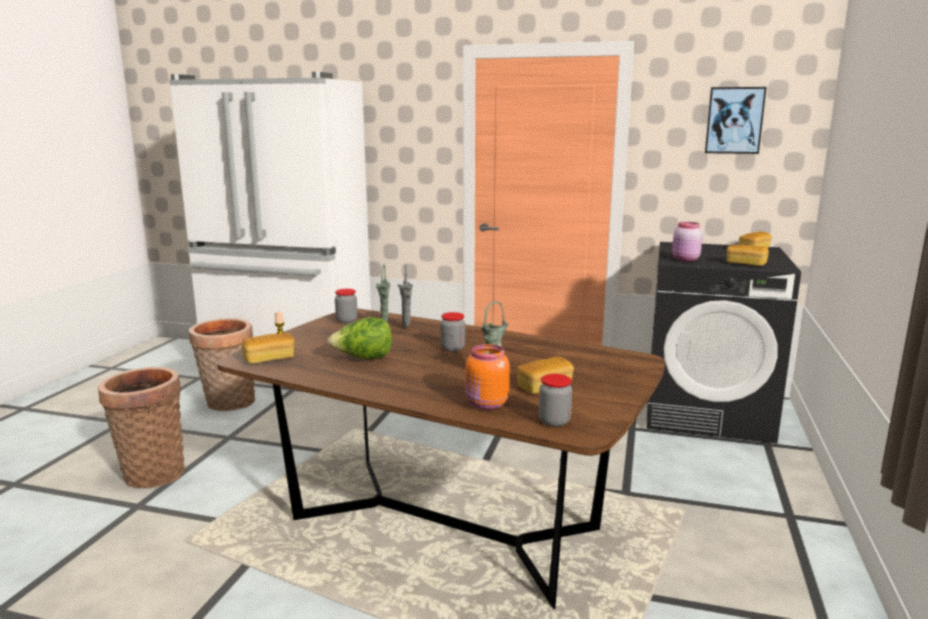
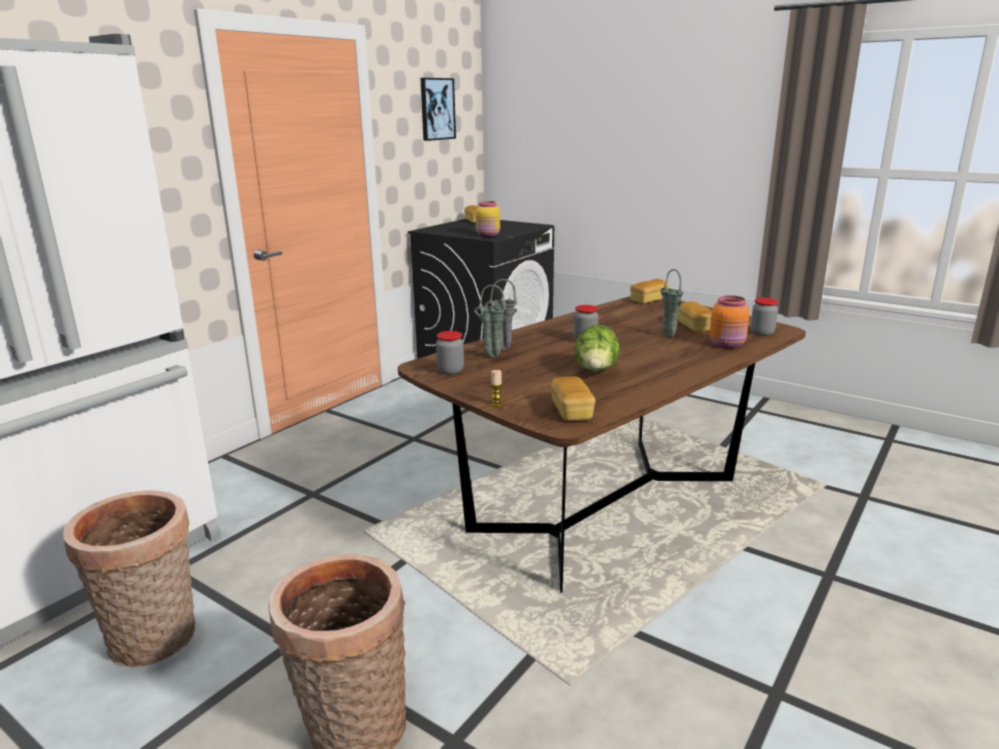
camera: 70 degrees left, 5 degrees up
pink jar [672,222,703,262] -> yellow jar [475,201,500,237]
bread [727,245,769,266] -> bread moved to [630,279,669,304]

